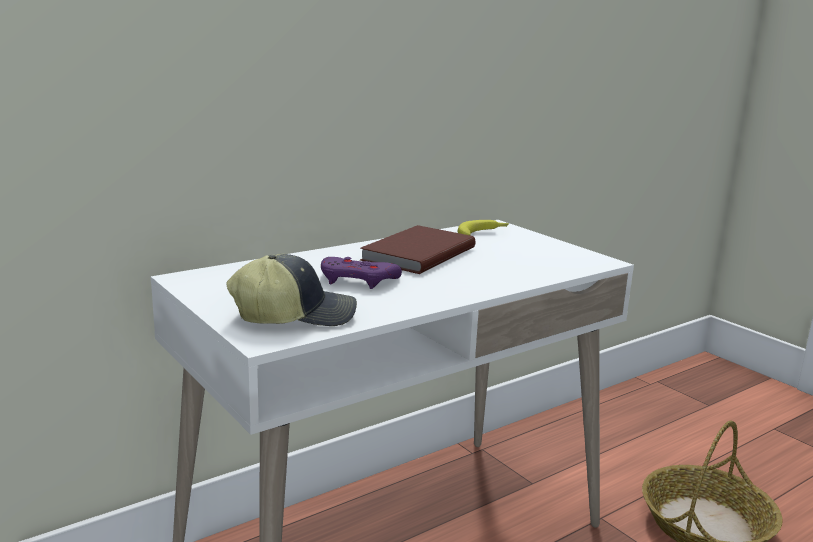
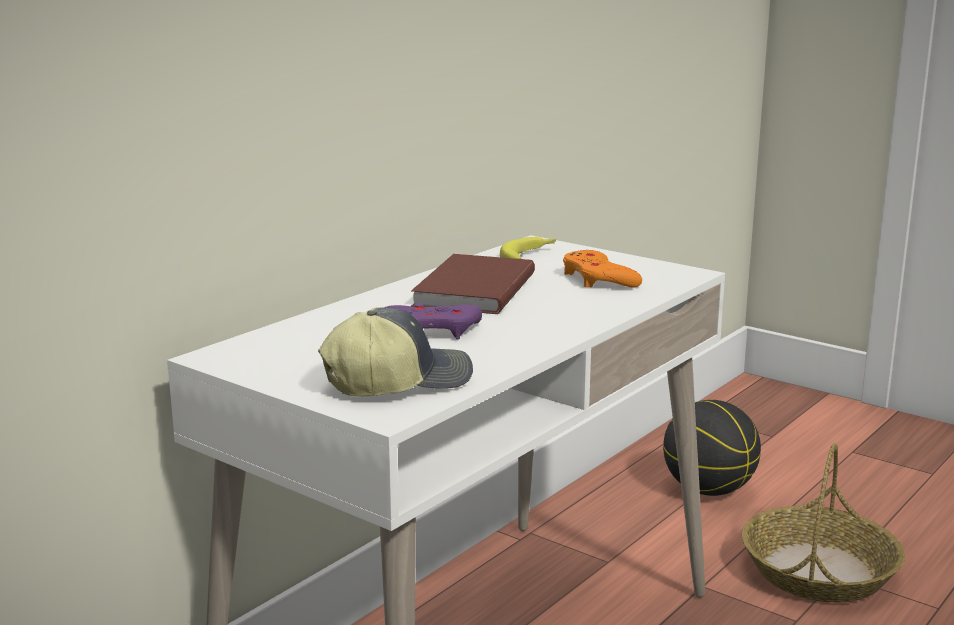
camera: 15 degrees left, 0 degrees up
none -> orange game controller [563,250,642,288]
none -> basketball [663,400,761,496]

